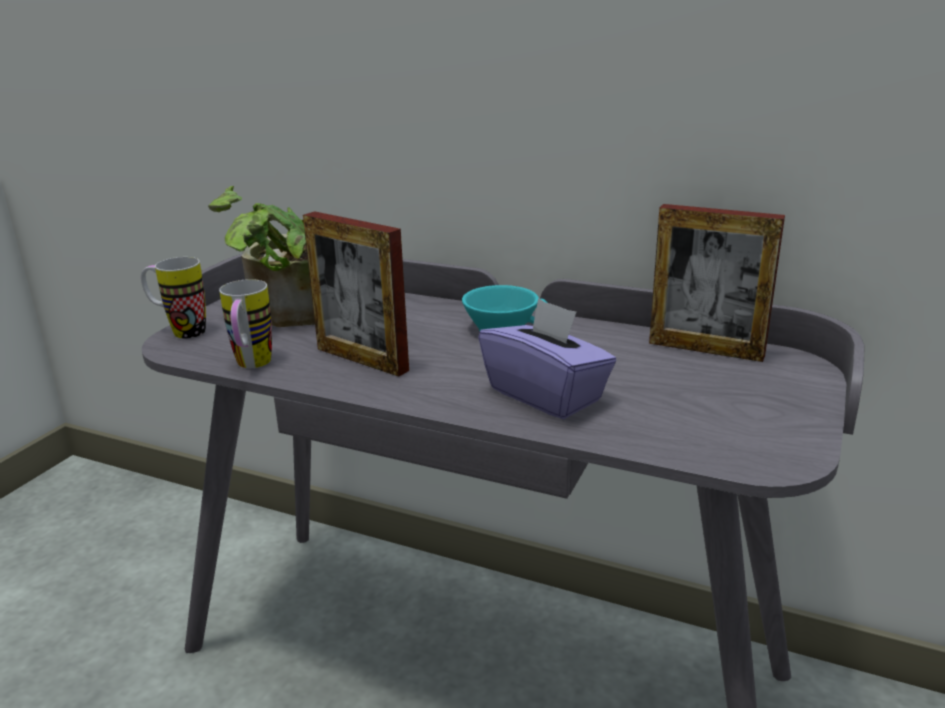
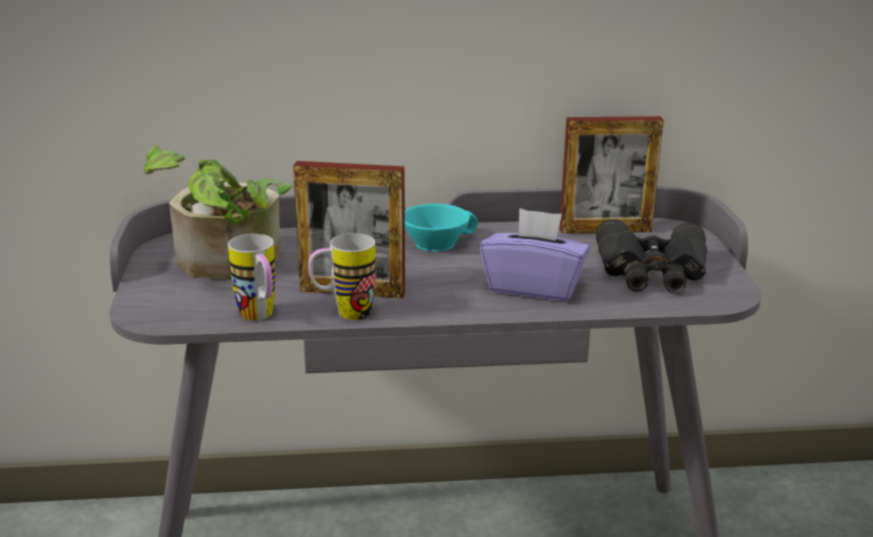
camera: 30 degrees left, 0 degrees up
mug [141,257,206,339] -> mug moved to [308,233,376,320]
none -> black binoculars [596,219,707,294]

